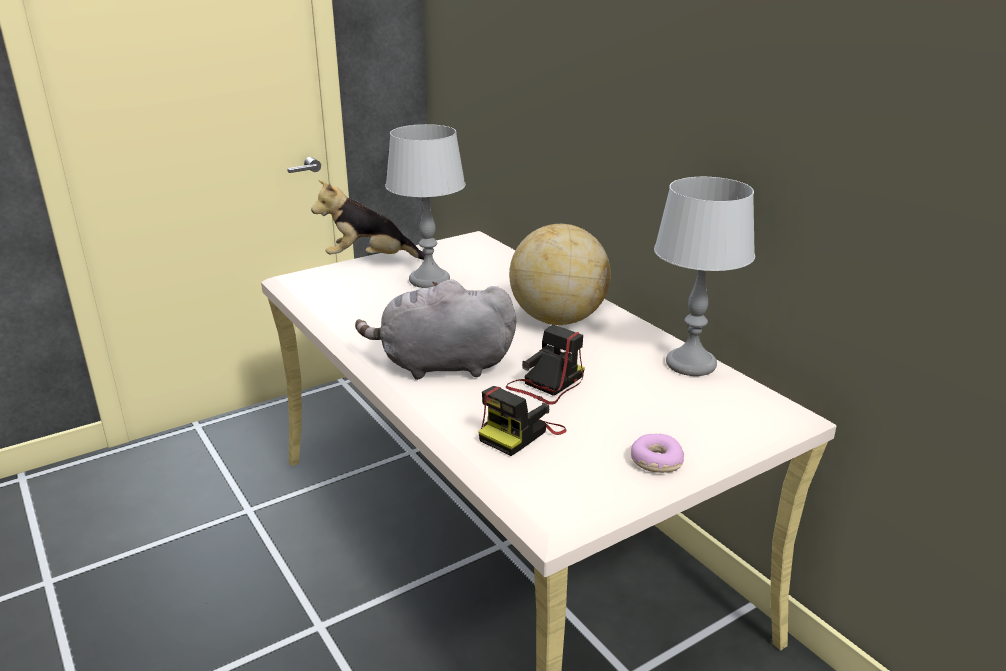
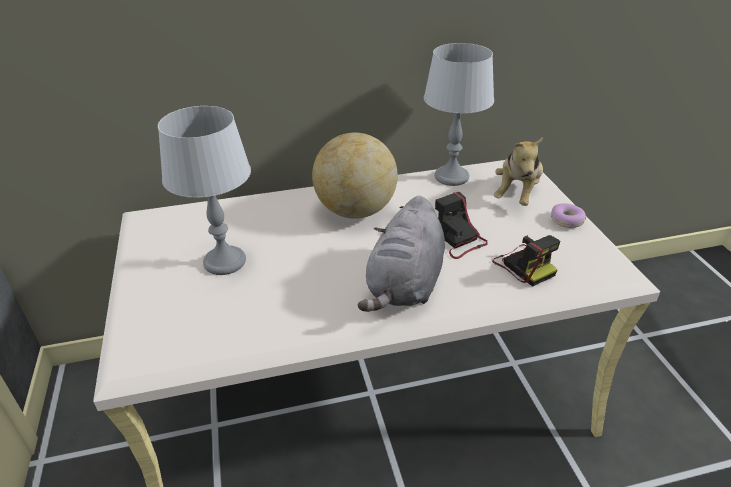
camera: 70 degrees left, 10 degrees up
plush toy [311,180,425,260] -> plush toy moved to [494,137,543,206]

